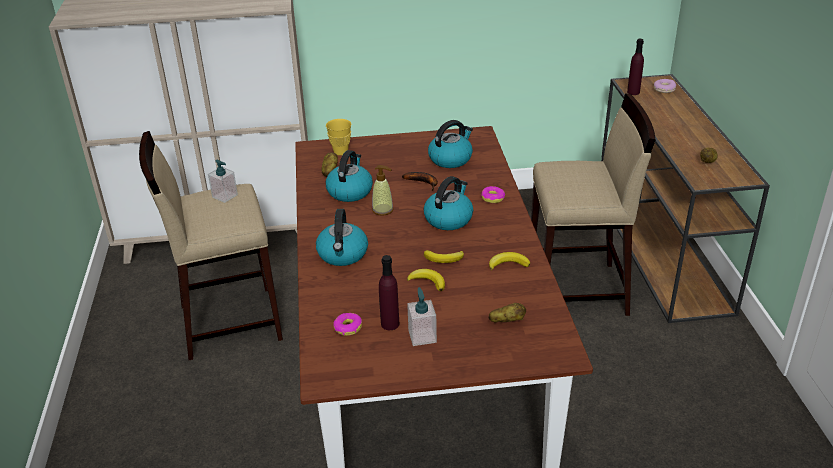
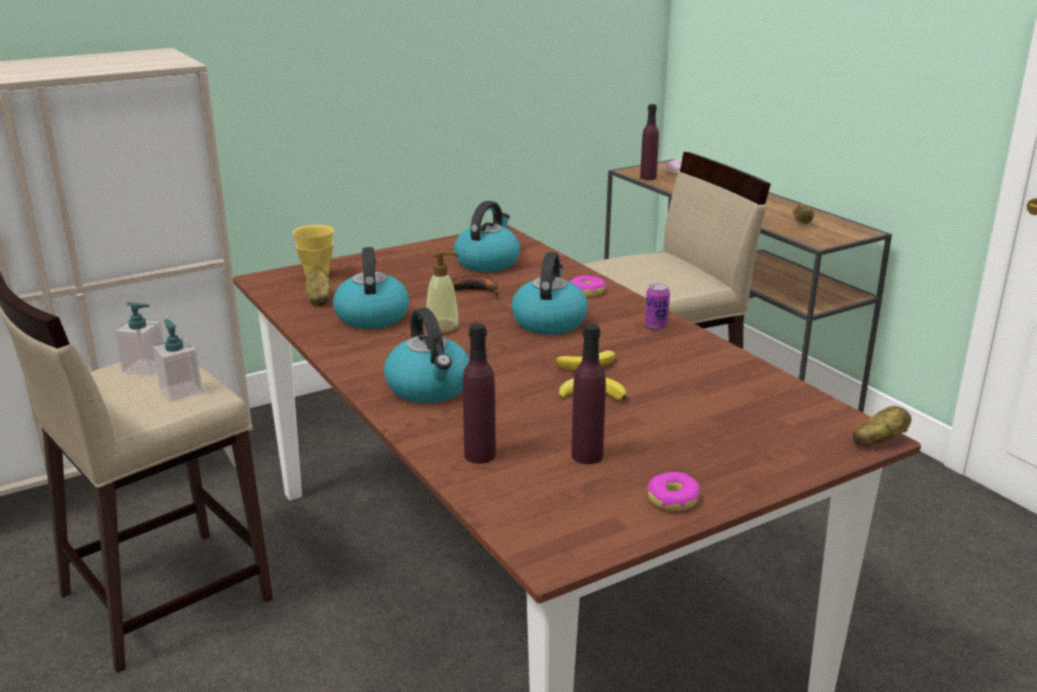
camera: 25 degrees left, 10 degrees down
donut [333,313,362,336] -> donut moved to [648,472,700,511]
soap dispenser [407,287,437,346] -> soap dispenser moved to [153,319,203,401]
banana [489,252,530,271] -> none
potato [489,303,526,323] -> potato moved to [853,406,911,446]
none -> purple bottle [463,323,496,464]
none -> can [645,283,670,330]

